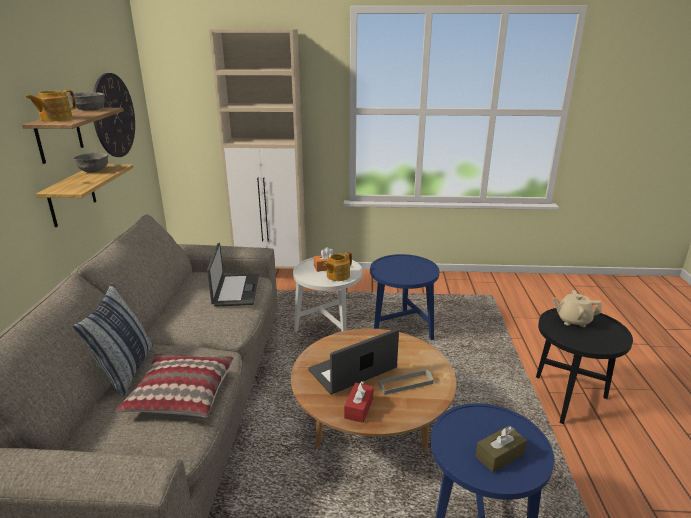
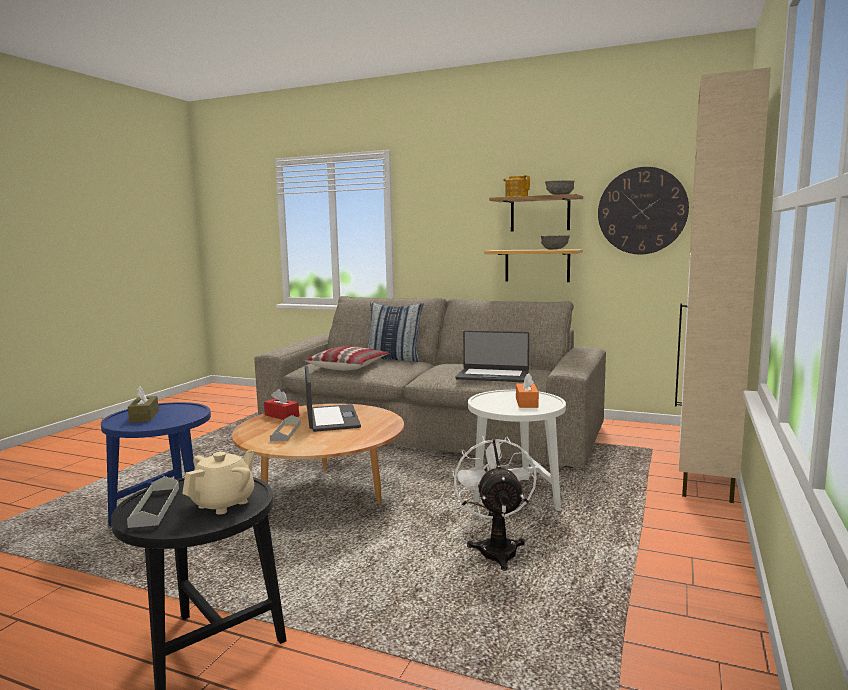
camera: 110 degrees right, 15 degrees down
teapot [324,252,352,281] -> none
blue side table [370,254,440,340] -> white fan [453,436,537,571]
none -> grey tray [127,476,179,528]

